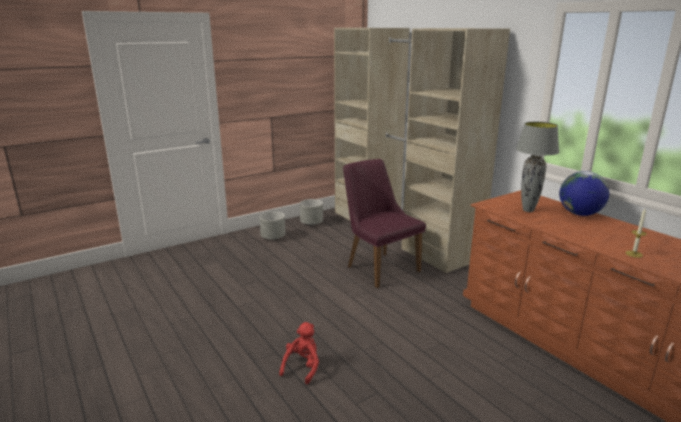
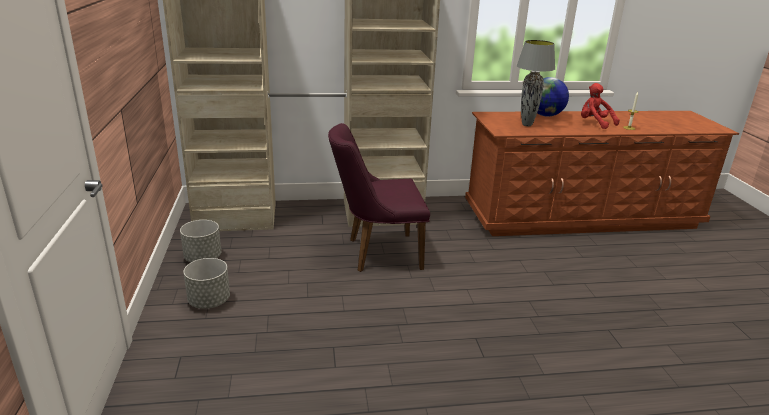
camera: 65 degrees left, 5 degrees up
red plush toy [279,322,319,384] -> red plush toy moved to [581,83,620,129]

